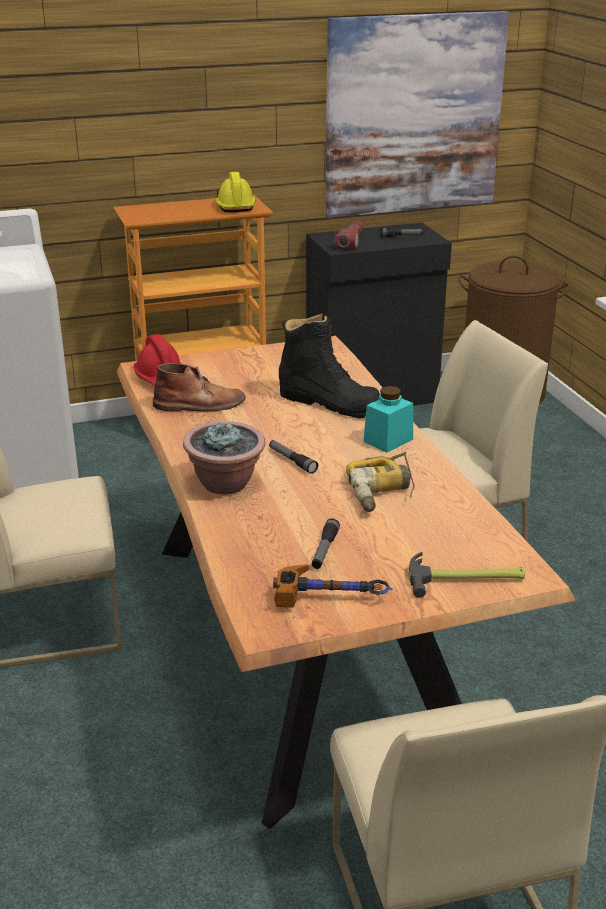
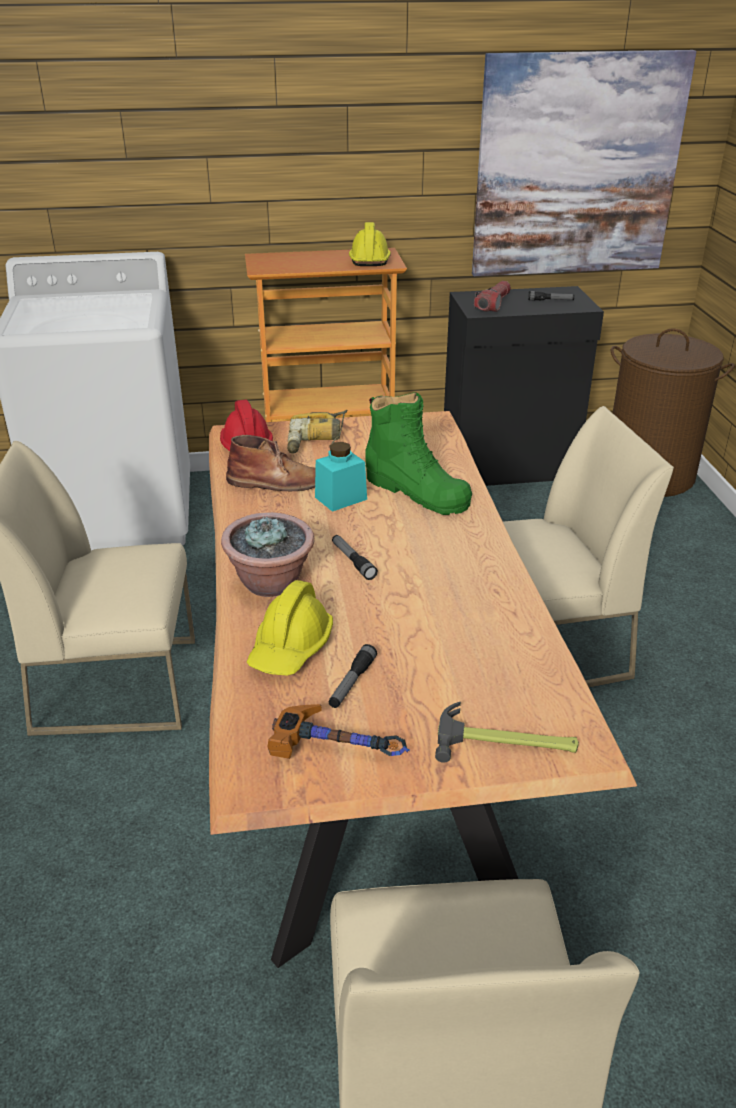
camera: 10 degrees right, 5 degrees up
black boot [279,313,380,419] -> green boot [365,392,472,515]
power drill [346,452,415,512] -> power drill moved to [287,410,347,454]
turquoise jar [363,386,413,453] -> turquoise jar moved to [315,442,367,512]
none -> yellow hard hat [247,580,333,675]

